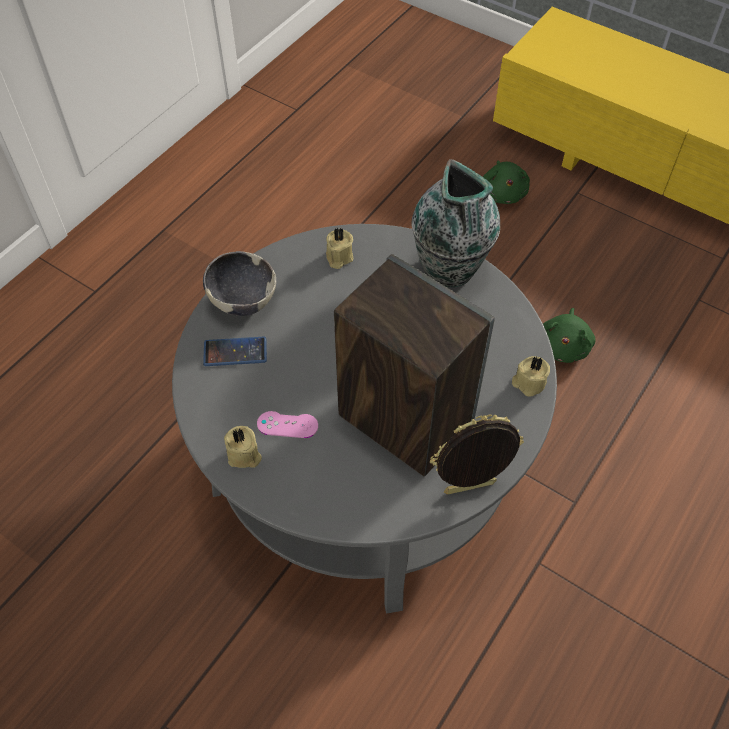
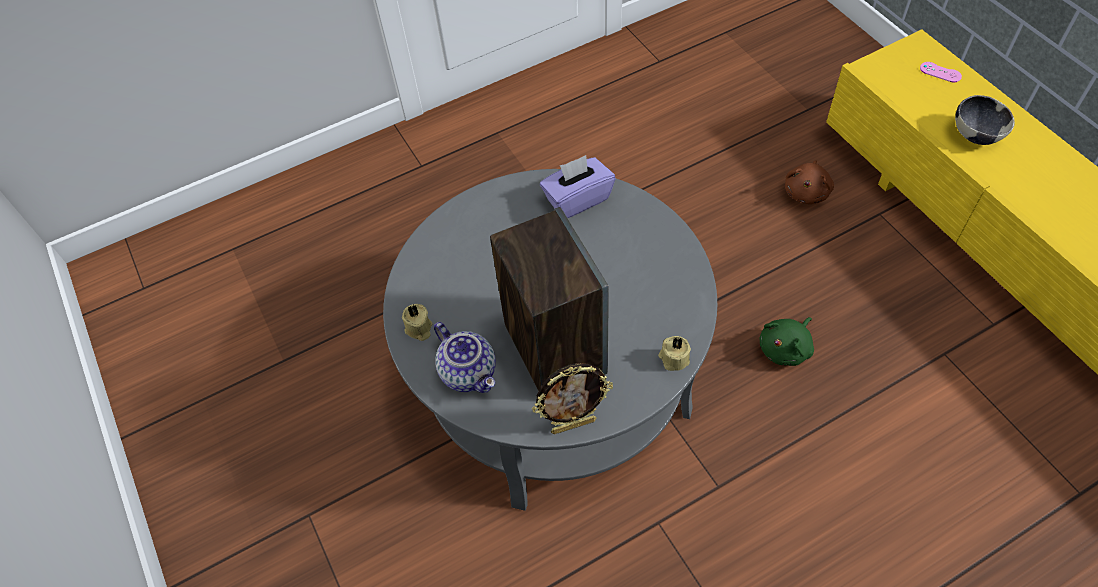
camera: 30 degrees right, 0 degrees up
bowl [203,251,276,316] -> bowl moved to [955,95,1015,145]
phone [203,337,267,366] -> none
pink game controller [257,411,318,438] -> pink game controller moved to [920,62,962,82]
beige candle [326,228,353,269] -> purple tissue box [540,155,615,218]
vase [411,159,500,287] -> none
picture frame [430,415,524,494] -> picture frame turned 150 degrees clockwise [532,363,613,434]
green plush toy [483,161,530,204] -> brown plush toy [785,161,834,204]
none -> teapot [434,322,496,393]

